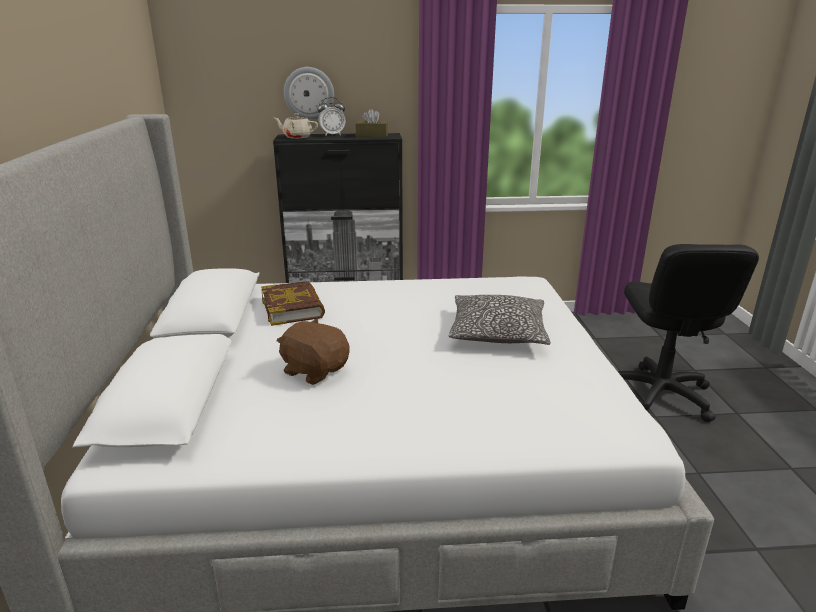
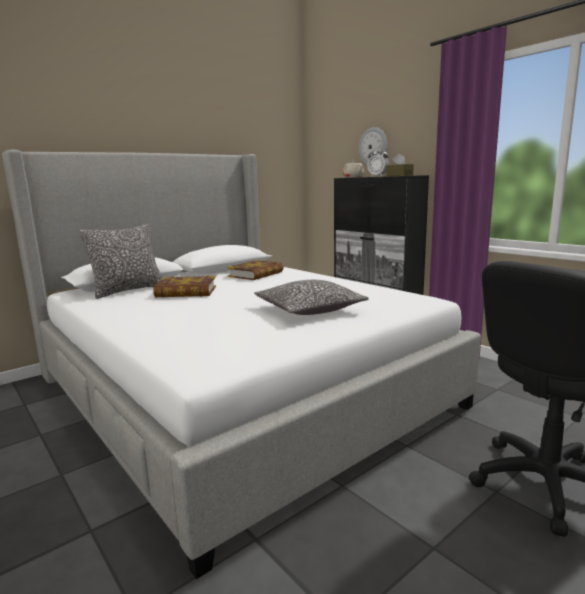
camera: 55 degrees right, 10 degrees down
brown plush toy [277,318,349,385] -> book [153,276,216,298]
none -> pillow [80,224,163,299]

